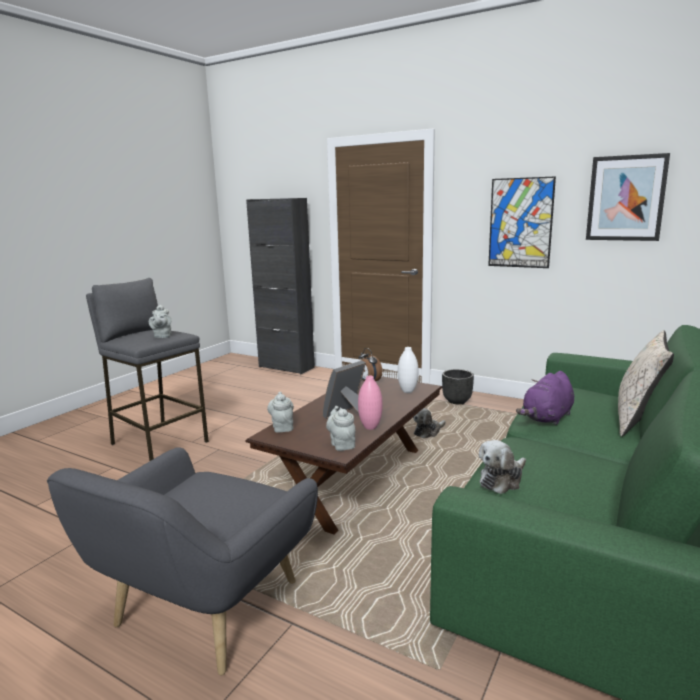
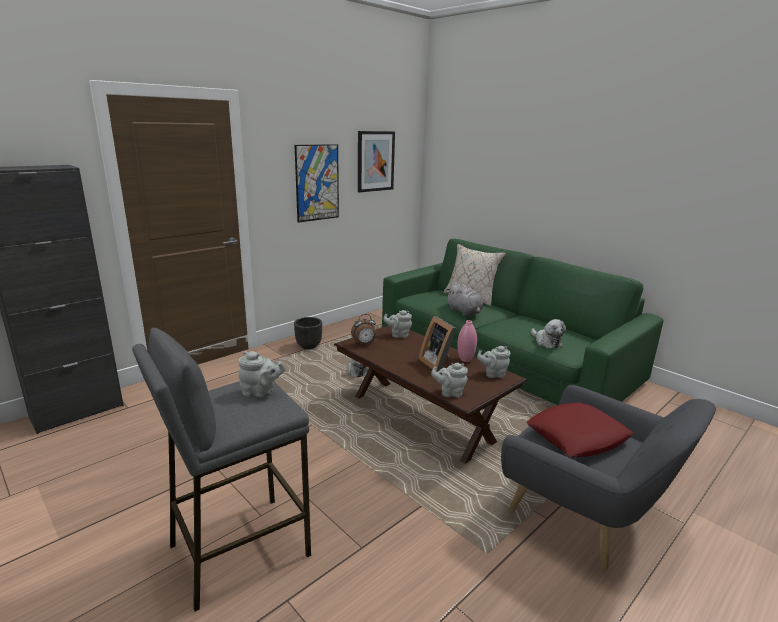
camera: 75 degrees left, 5 degrees up
white vase [398,347,419,393] -> grey teapot [383,310,412,338]
purple plush toy [516,371,574,425] -> grey plush toy [446,282,483,316]
none -> red pillow [527,403,634,457]

